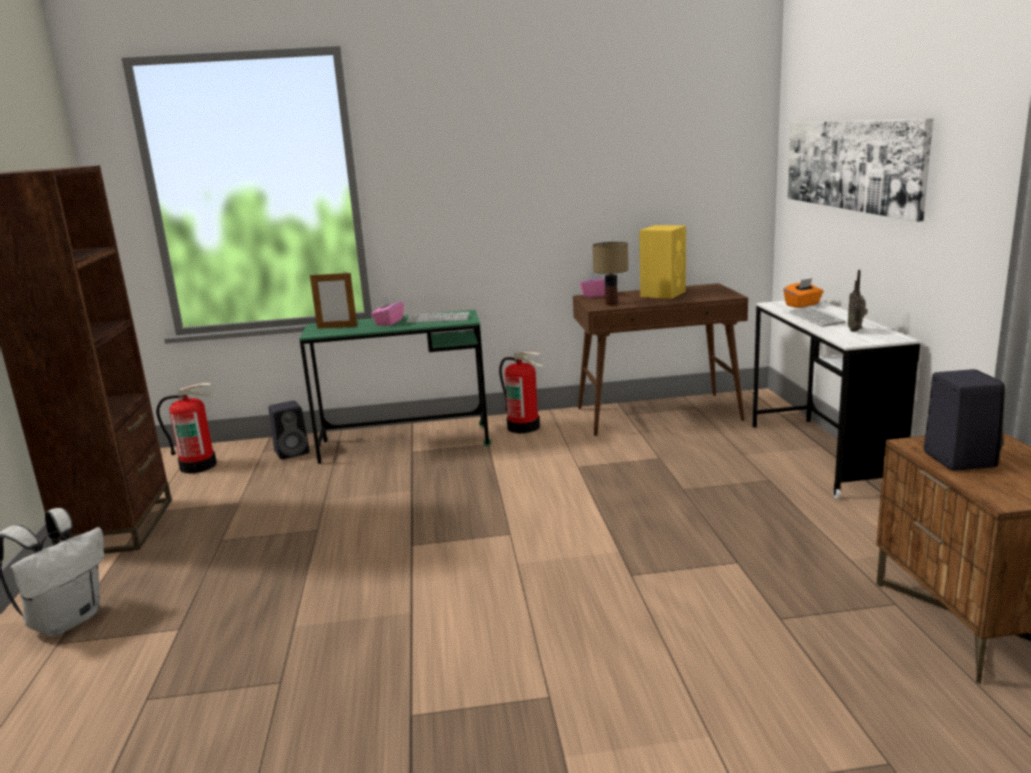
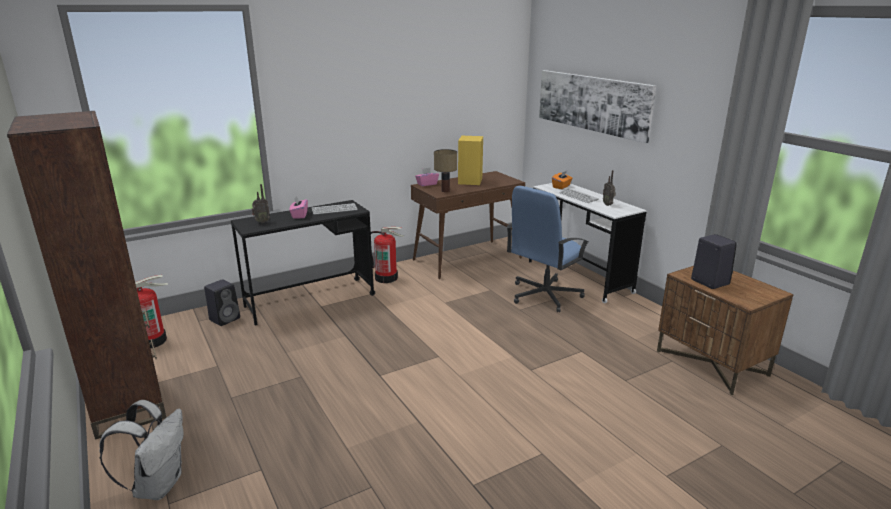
camera: 25 degrees left, 5 degrees up
green desk [299,310,491,464] -> black desk [231,200,375,325]
picture frame [310,271,357,329] -> radio [252,184,270,223]
none -> blue office chair [506,186,589,312]

